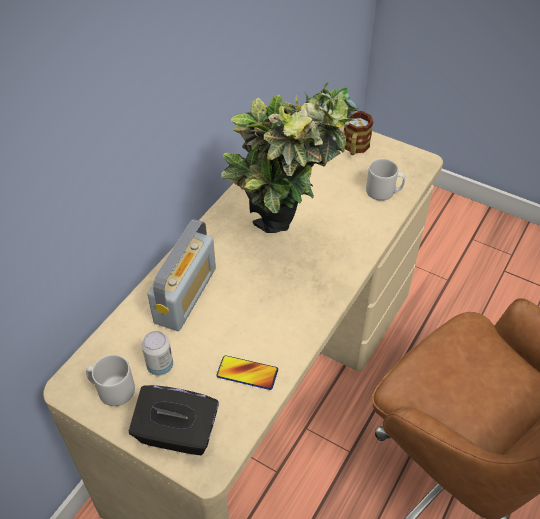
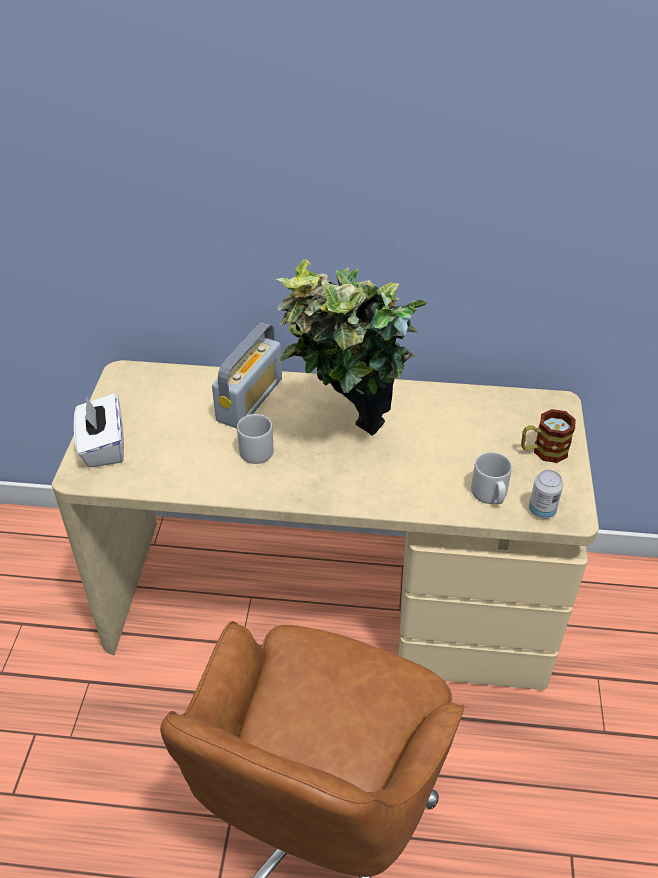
camera: 65 degrees right, 5 degrees down
grey mug [86,355,135,406] -> grey mug moved to [237,414,274,464]
black tissue box [129,385,219,455] -> white tissue box [74,393,124,468]
can [142,331,173,376] -> can moved to [529,470,563,519]
radio [148,219,216,331] -> radio turned 60 degrees counterclockwise [212,322,282,428]
phone [216,355,278,390] -> none

